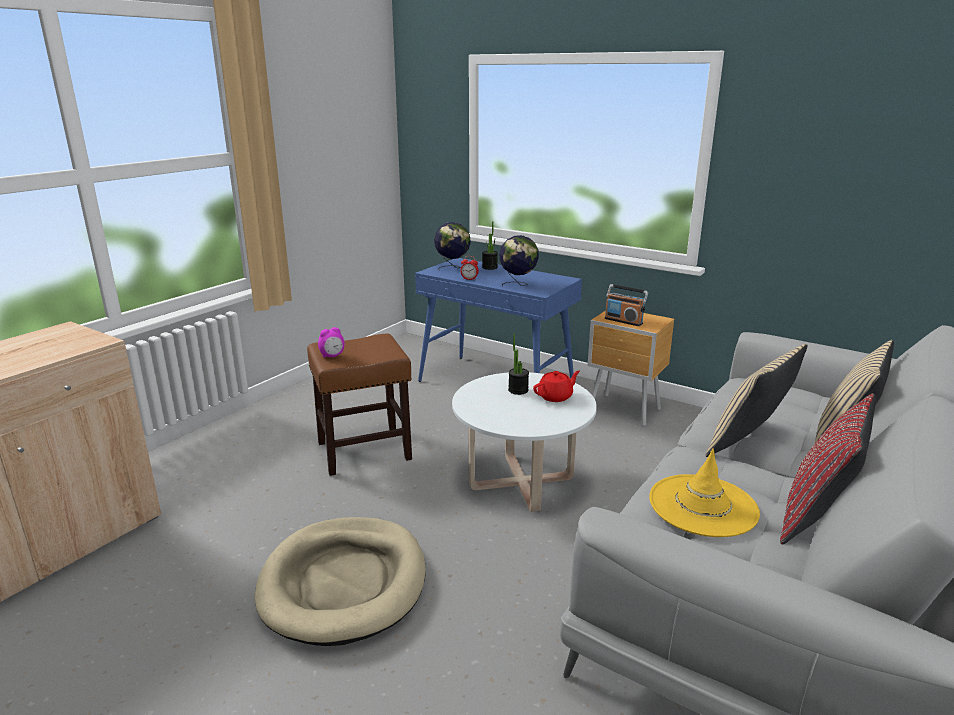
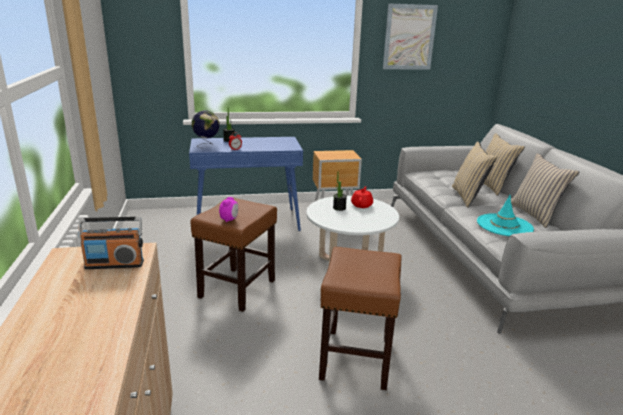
camera: 45 degrees left, 0 degrees up
beige dog bed [255,517,426,646] -> brown stool [319,247,402,390]
globe [499,235,539,287] -> none
radio [605,284,648,326] -> radio moved to [78,217,144,269]
yellow hat [649,449,760,537] -> turquoise hat [477,195,534,236]
red pillow [780,393,876,544] -> beige pillow [511,153,580,228]
none -> picture [383,4,438,70]

